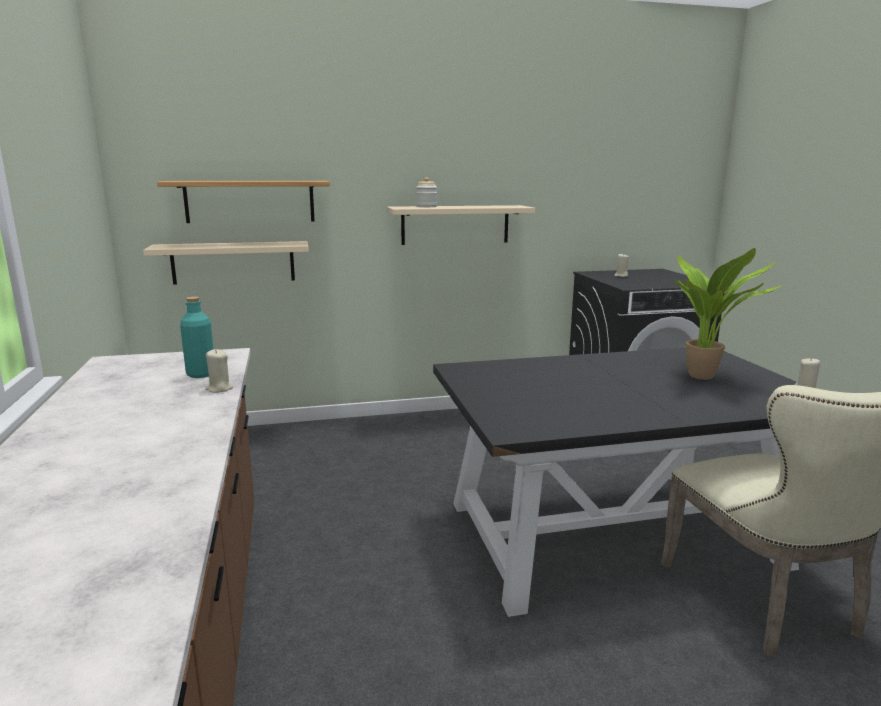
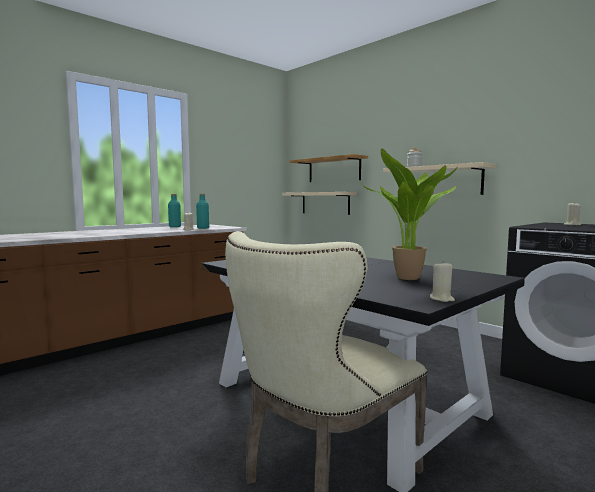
camera: 60 degrees right, 10 degrees down
none -> turquoise bottle [168,194,181,227]

